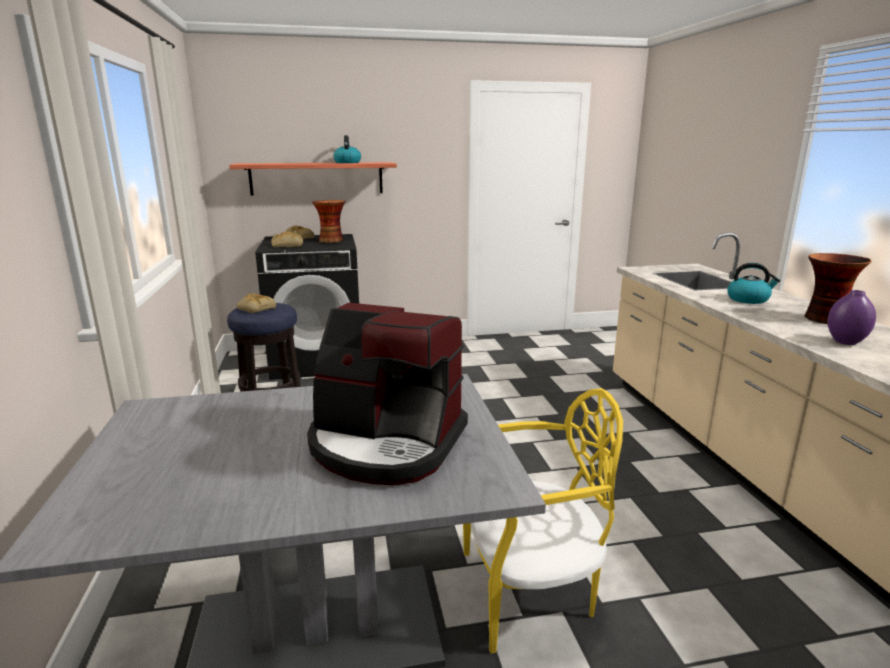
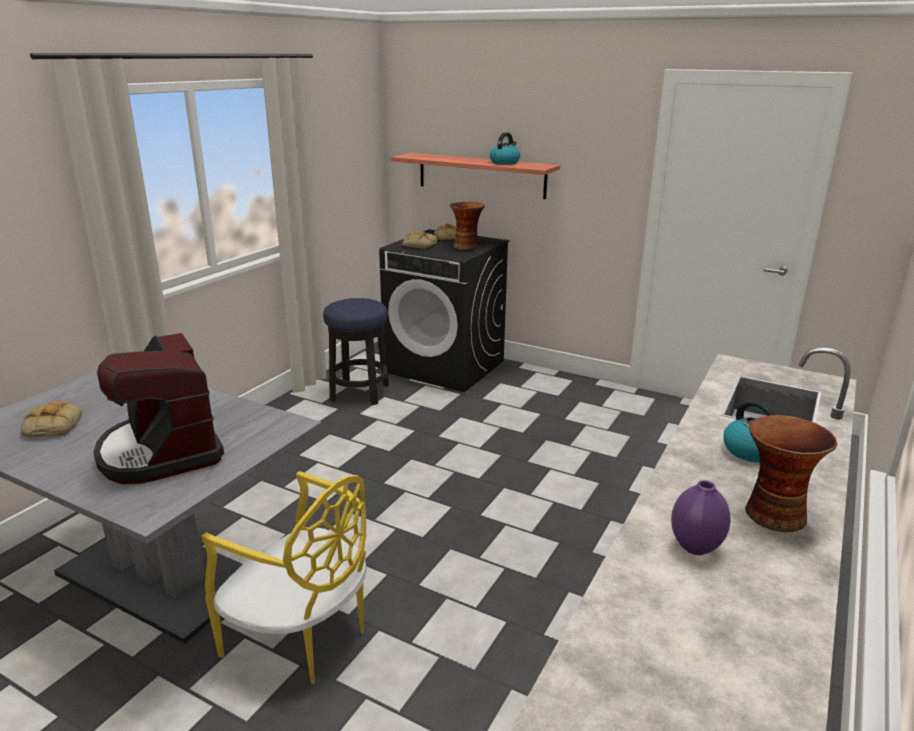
camera: 40 degrees right, 5 degrees up
bread [237,293,276,313] -> bread moved to [21,401,82,437]

